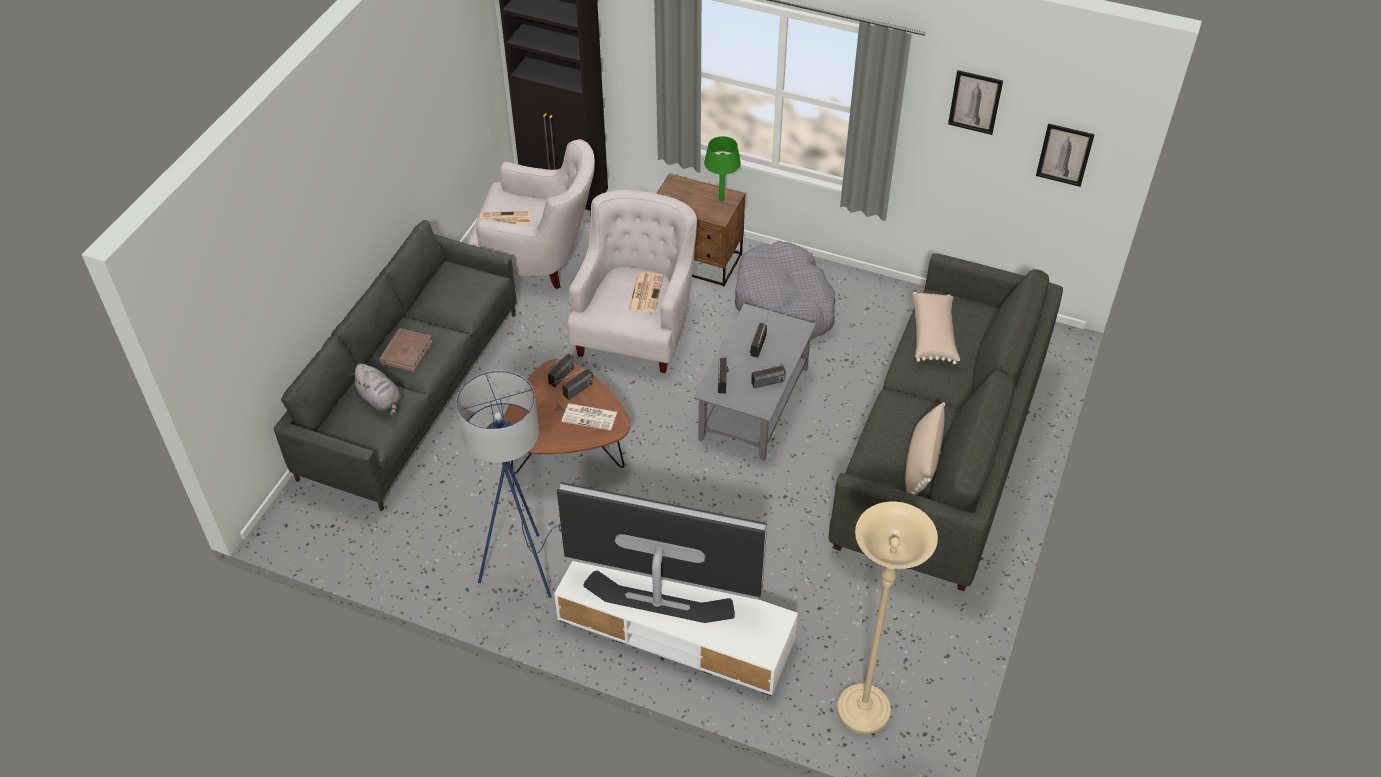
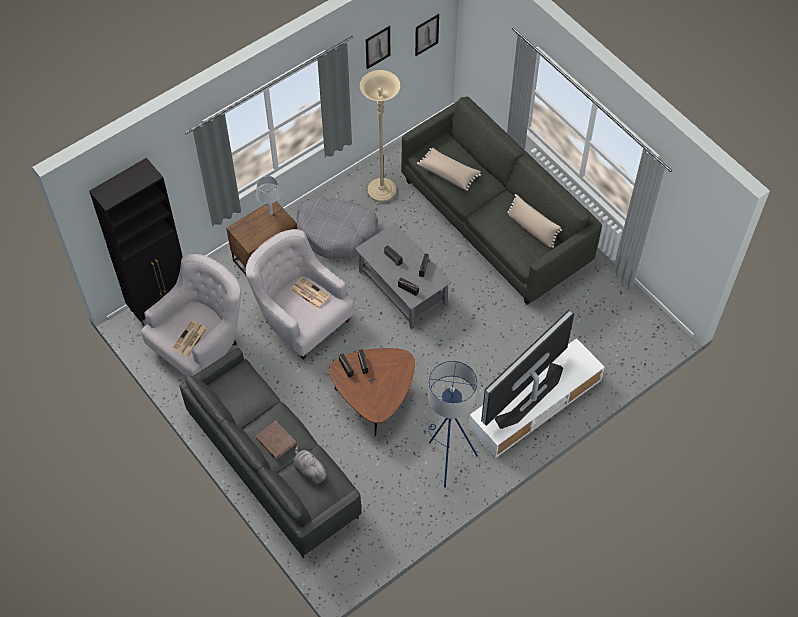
camera: 60 degrees left, 10 degrees up
grey plush toy [350,364,401,416] -> grey plush toy turned 120 degrees counterclockwise [293,445,328,484]
newspaper [562,403,617,431] -> none
green table lamp [704,136,741,201] -> grey table lamp [256,176,281,215]
beige floor lamp [837,502,938,734] -> beige floor lamp moved to [360,70,400,202]

